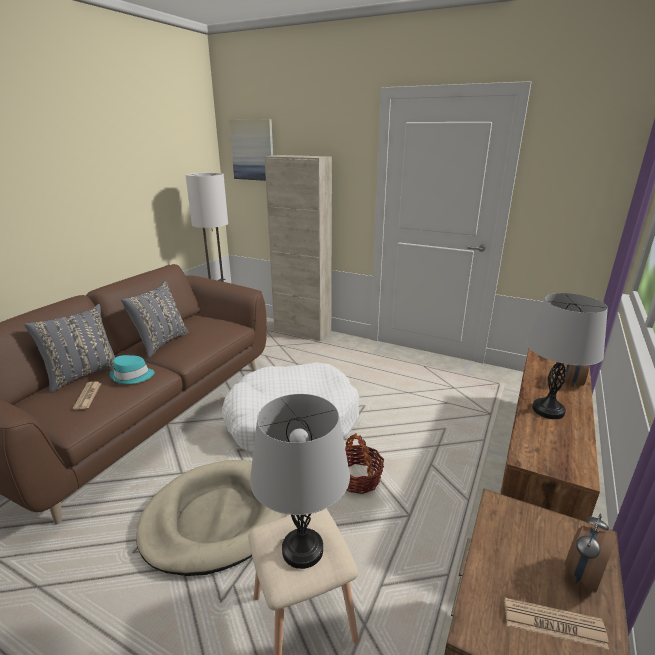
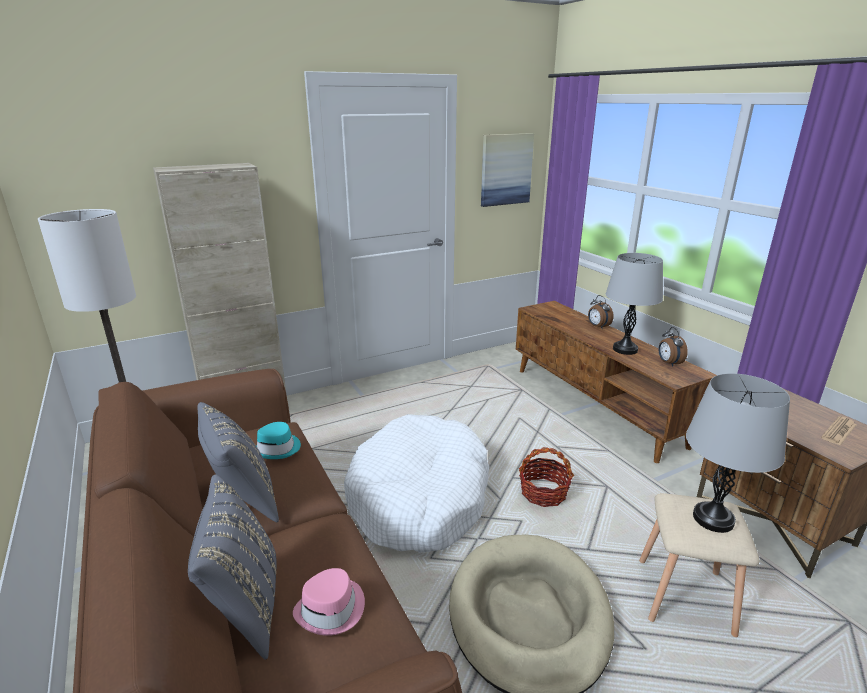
camera: 55 degrees left, 0 degrees up
newspaper [73,381,101,410] -> pink hat [293,568,365,636]
turquoise hat [109,355,155,384] -> turquoise hat moved to [256,422,301,459]
picture [229,119,273,181] -> picture moved to [481,133,534,207]
alarm clock [565,513,616,593] -> alarm clock moved to [658,327,688,367]

